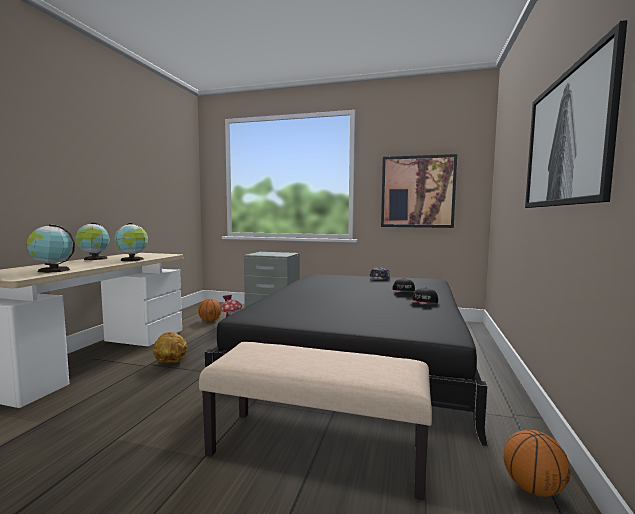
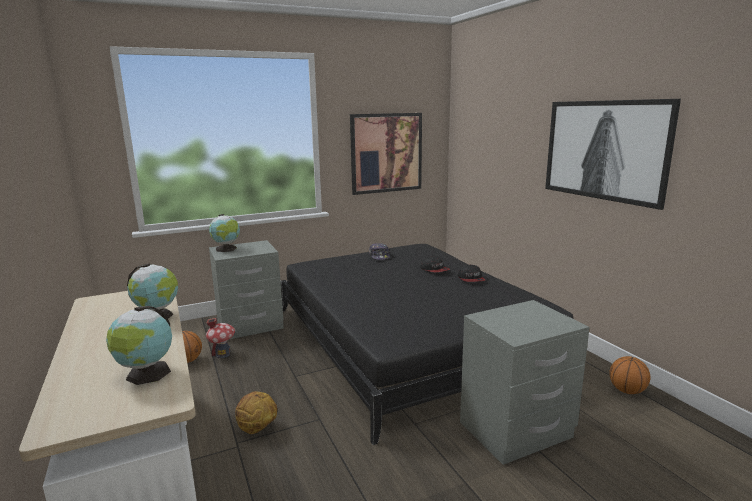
camera: 40 degrees left, 10 degrees up
globe [76,223,109,260] -> globe moved to [209,214,240,252]
beige bench [199,342,432,500] -> grey nightstand [460,300,590,465]

